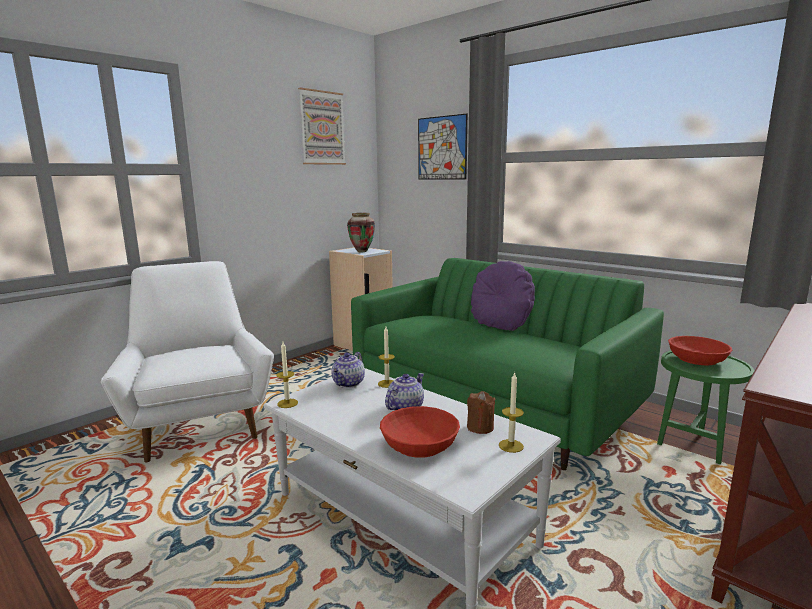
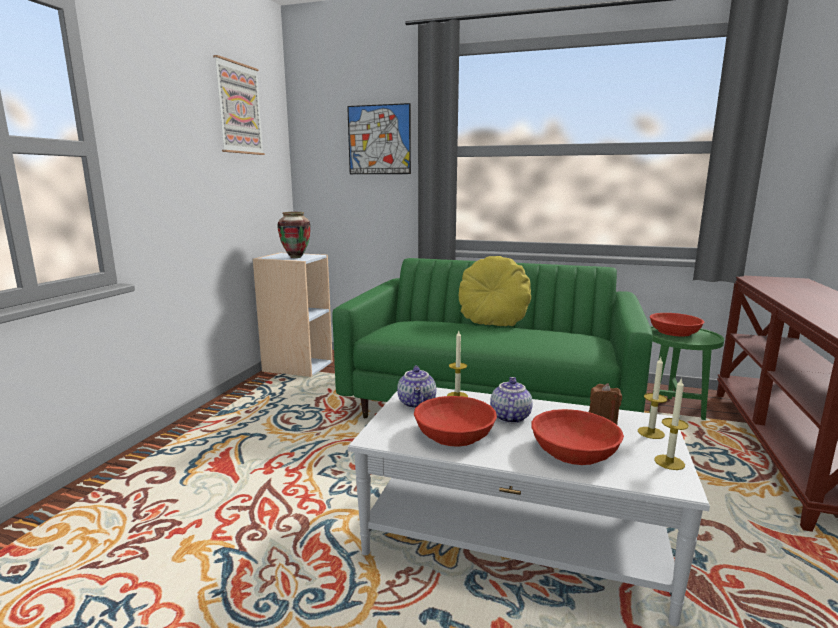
camera: 25 degrees left, 0 degrees up
white armchair [101,261,274,462] -> none
candle [276,342,298,408] -> candle moved to [654,379,689,470]
purple pillow [471,261,535,331] -> yellow pillow [459,256,531,326]
none -> red bowl [414,396,497,447]

